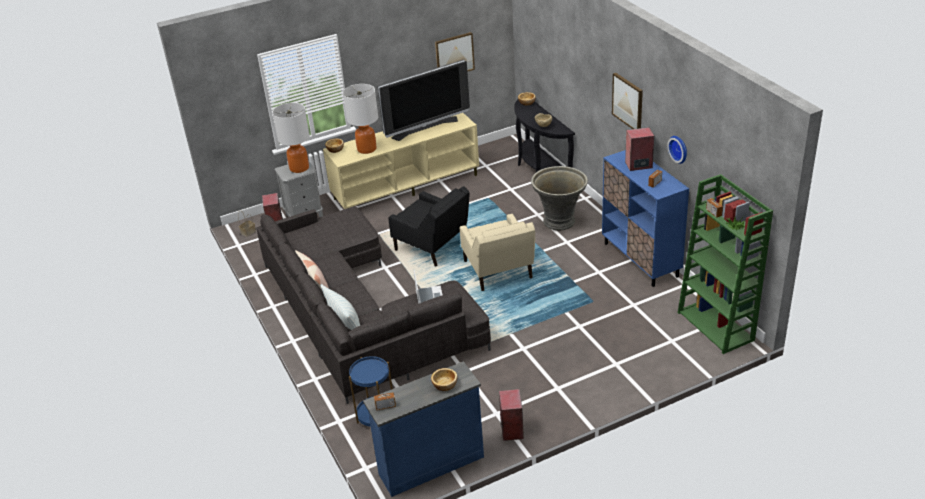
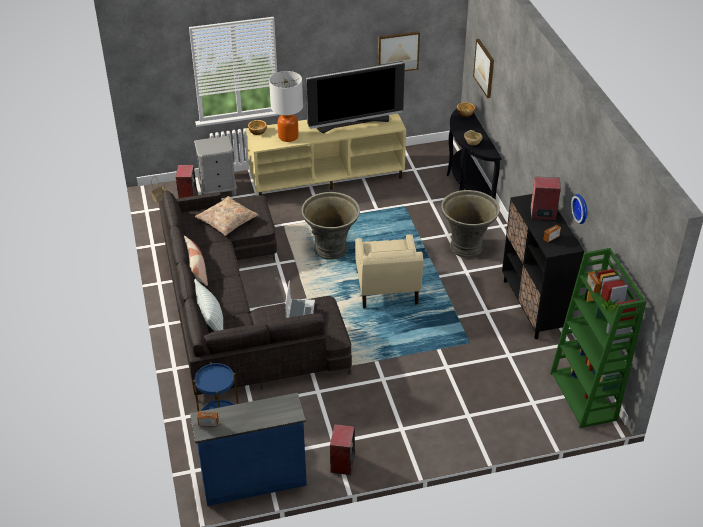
camera: 10 degrees right, 5 degrees up
table lamp [272,102,310,173] -> none
black armchair [388,186,470,266] -> grey planter [301,192,360,260]
bowl [431,368,457,391] -> none
blue cabinet [602,150,689,287] -> black cabinet [502,194,584,339]
picture [612,73,643,129] -> picture moved to [473,39,494,98]
none -> beige pillow [195,196,259,236]

